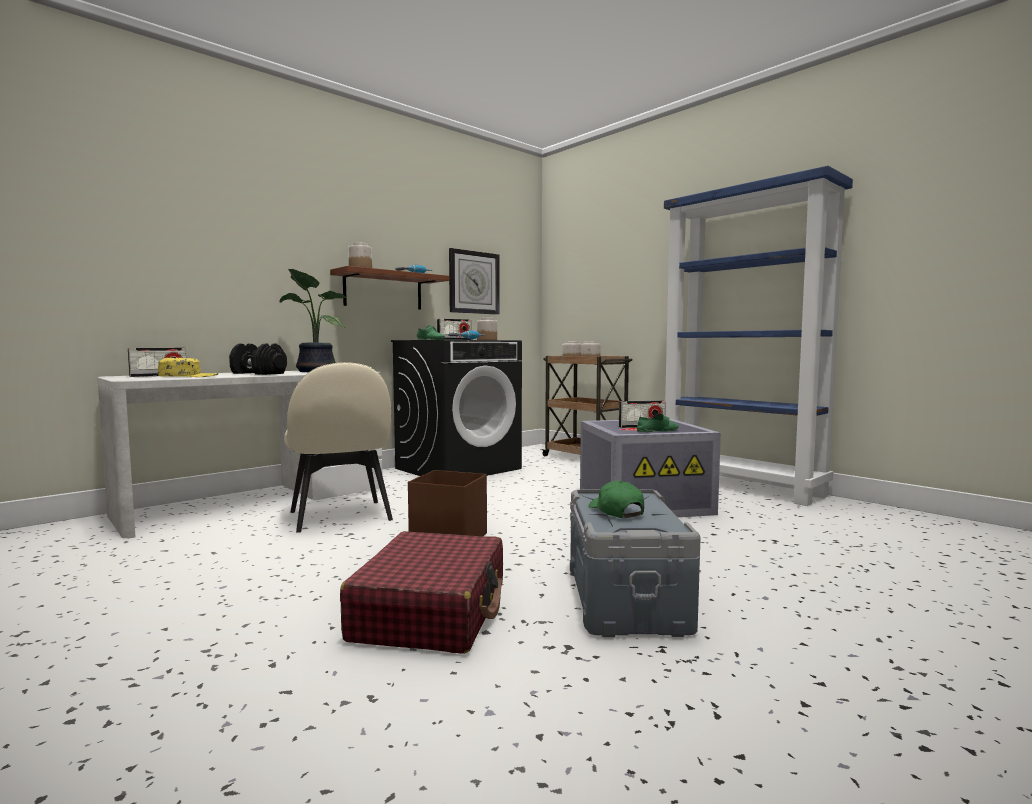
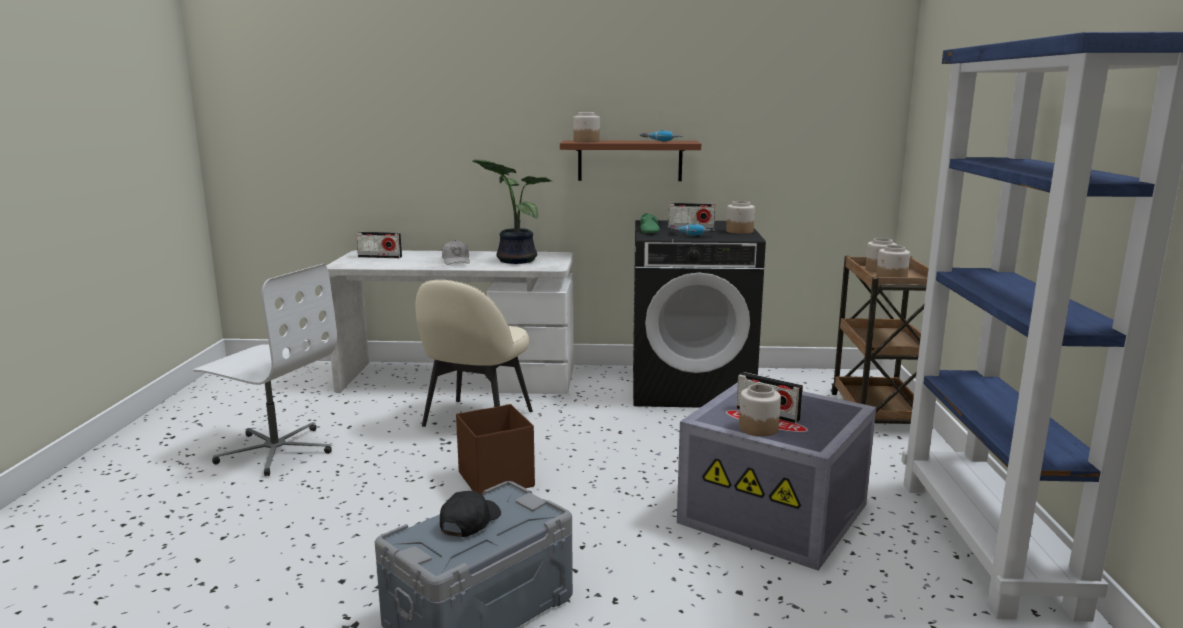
camera: 45 degrees right, 10 degrees up
yellow cap [158,358,219,377] -> none
black dumbbell [229,344,287,375] -> white cap [442,240,470,265]
red suitcase [340,531,503,654] -> none
wall clock [449,248,500,314] -> none
green cap [589,481,644,518] -> black cap [440,491,501,537]
green shoe [637,413,679,432] -> jar [739,384,781,436]
none -> white office chair [193,264,337,476]

